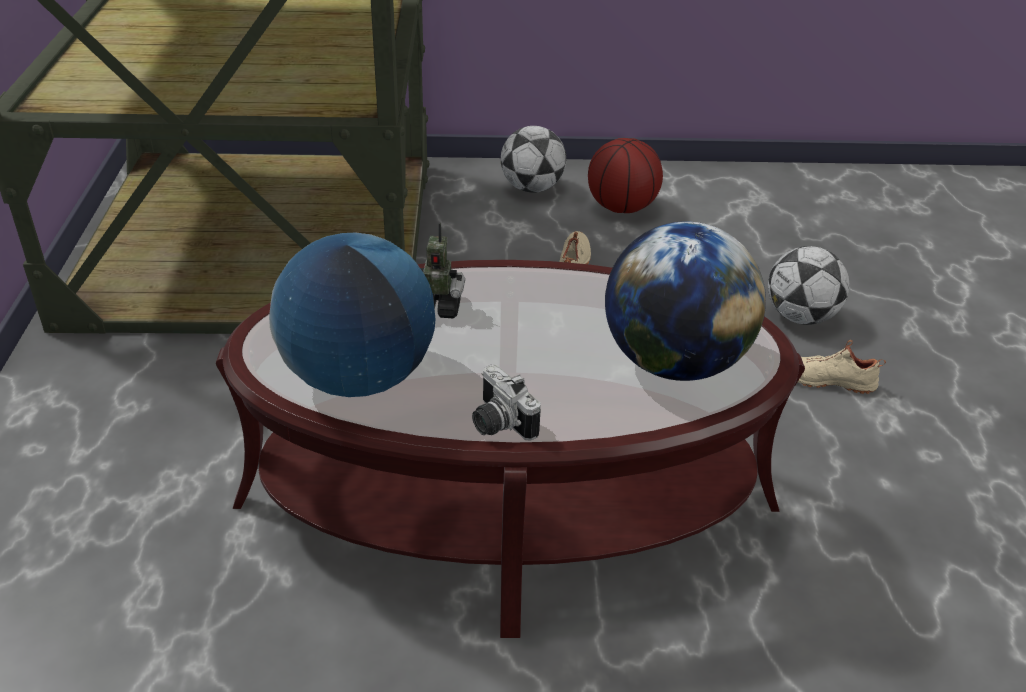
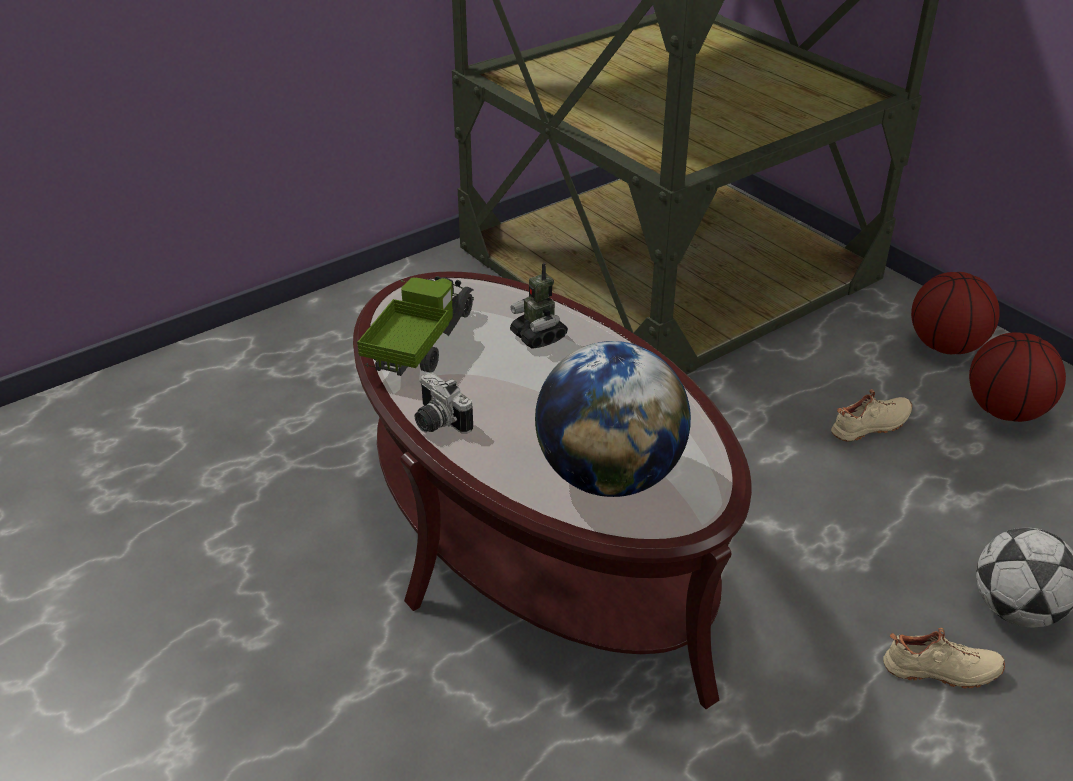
camera: 55 degrees right, 0 degrees up
globe [269,233,436,397] -> toy truck [357,276,474,376]
camera [472,364,541,441] -> camera turned 60 degrees counterclockwise [415,372,473,434]
football [501,126,566,193] -> basketball [911,272,1000,354]
beige shoe [797,340,886,394] -> beige shoe turned 120 degrees clockwise [883,628,1005,688]

